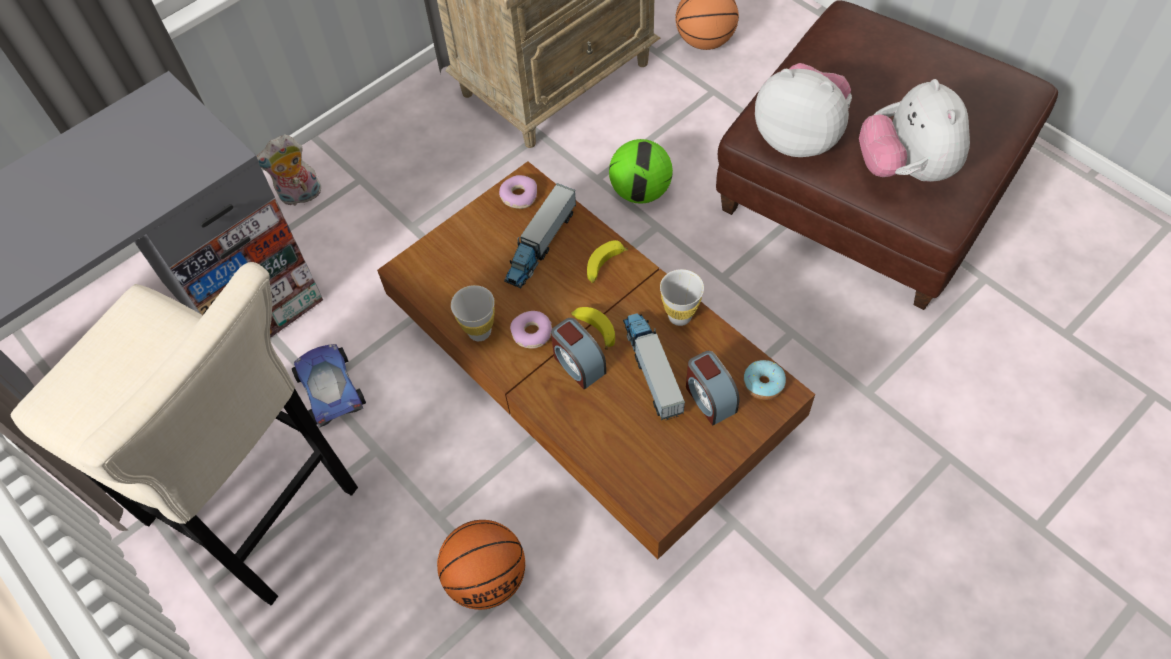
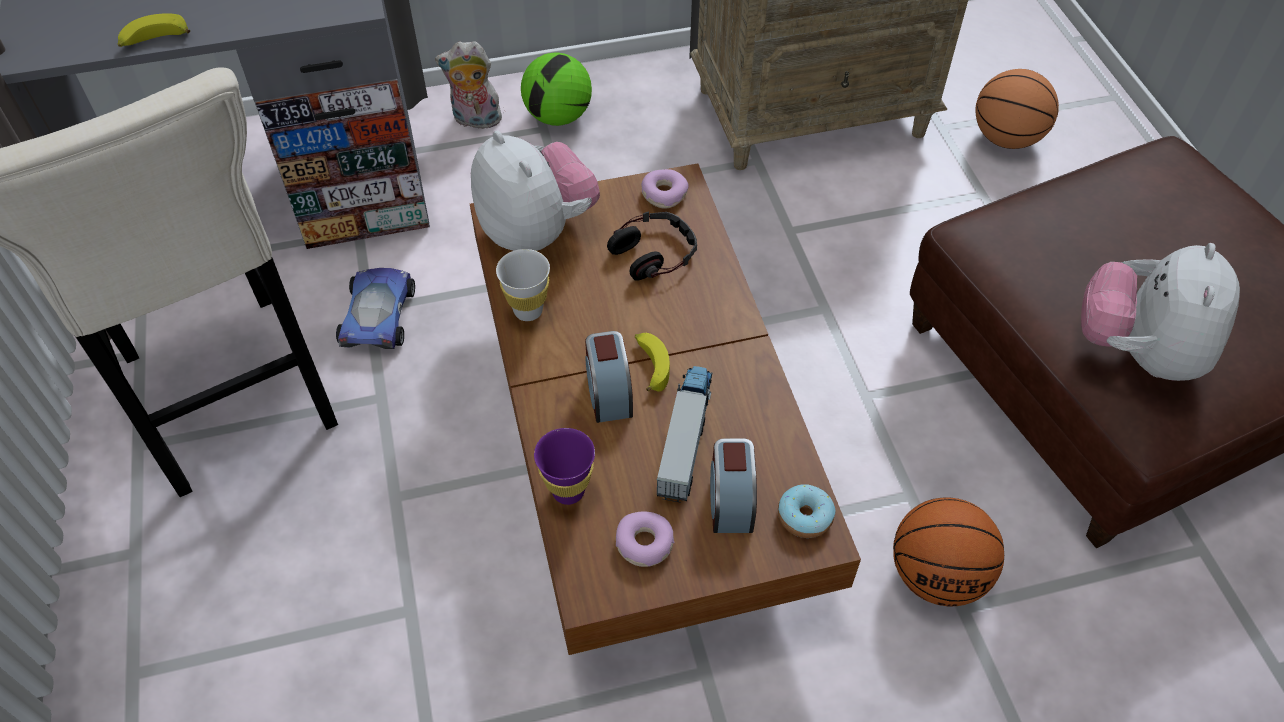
camera: 25 degrees right, 5 degrees down
basketball [437,520,525,610] -> basketball moved to [893,497,1004,606]
toy truck [504,183,576,288] -> headphones [607,211,697,281]
donut [510,311,552,349] -> donut moved to [616,511,674,567]
banana [587,240,628,283] -> banana moved to [118,13,190,47]
football [609,139,673,204] -> football moved to [521,52,592,126]
white cup [660,269,704,326] -> none
plush toy [755,63,852,157] -> plush toy moved to [471,130,600,251]
none -> purple cup [534,428,595,505]

